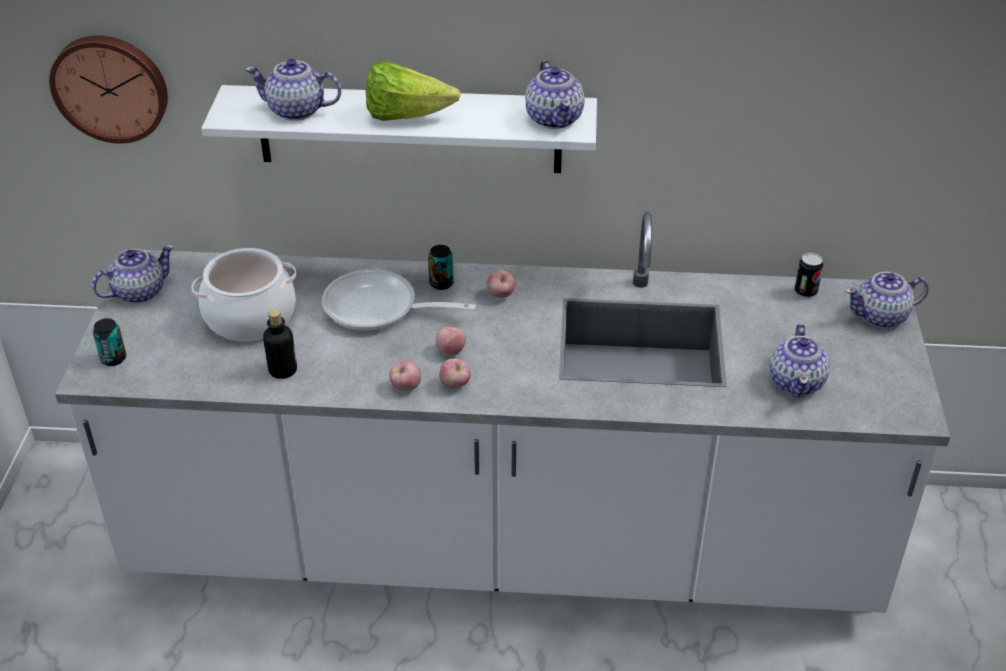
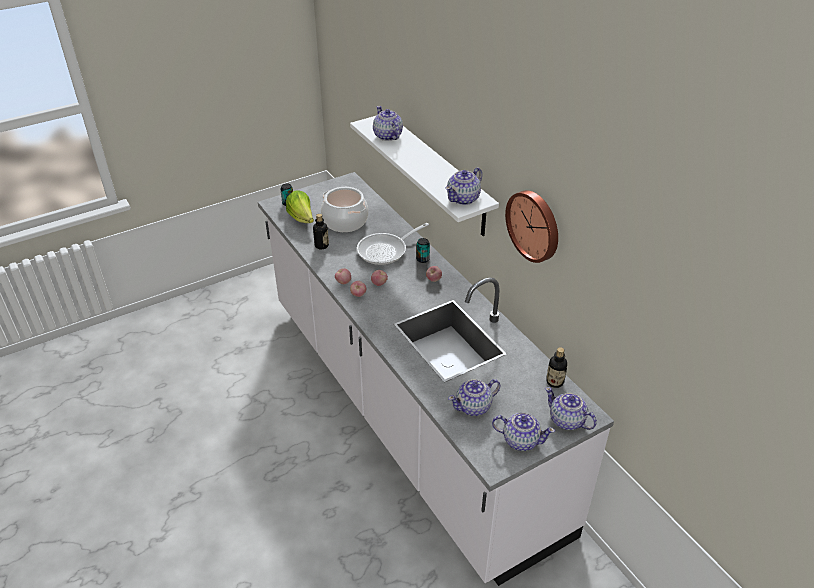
camera: 55 degrees right, 0 degrees up
wall clock [49,36,168,144] -> wall clock moved to [505,190,558,263]
teapot [92,245,174,303] -> teapot moved to [492,413,555,451]
frying pan [322,269,476,331] -> frying pan turned 105 degrees counterclockwise [357,223,429,265]
lettuce [366,61,461,121] -> lettuce moved to [286,190,314,223]
can [795,253,823,298] -> bottle [546,347,567,388]

